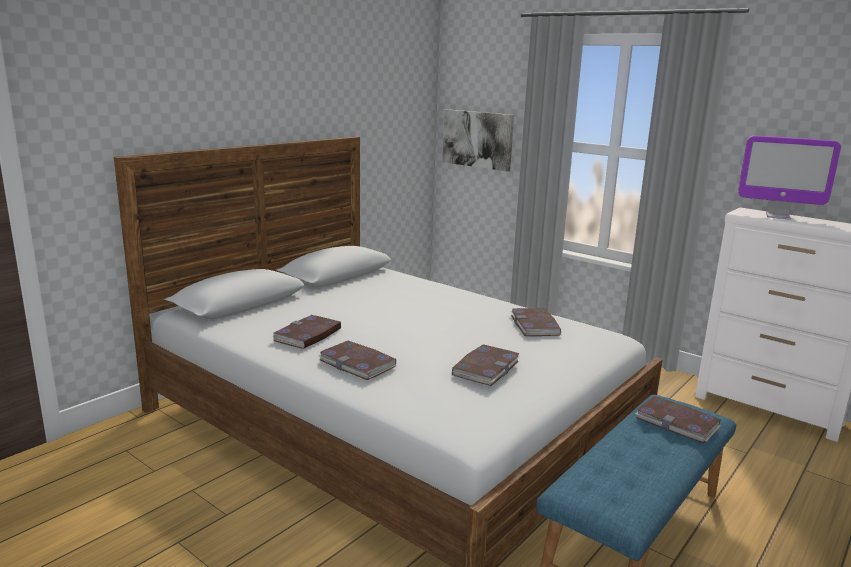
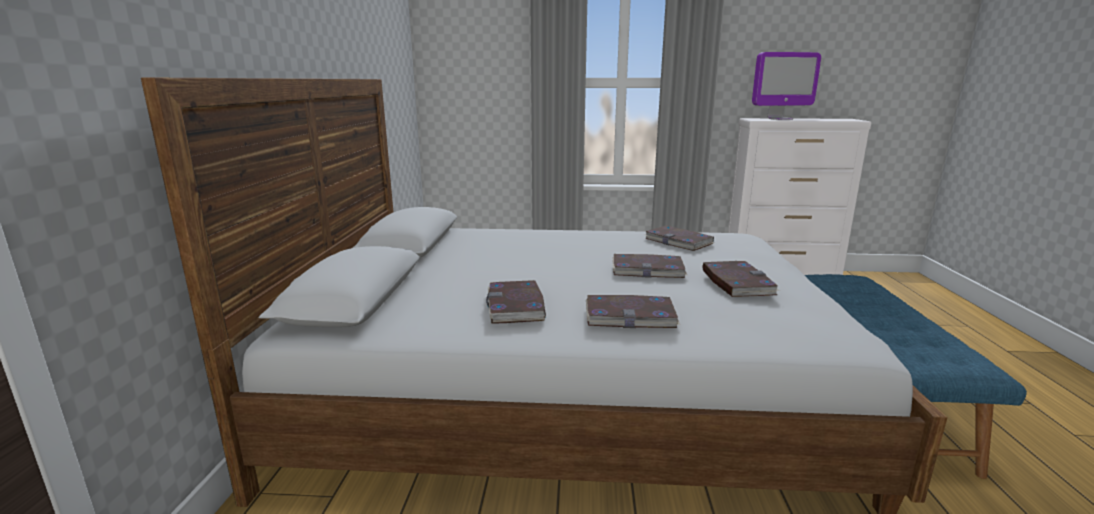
camera: 35 degrees left, 0 degrees up
picture [443,109,514,171] -> none
book [635,396,721,443] -> book moved to [612,254,687,278]

